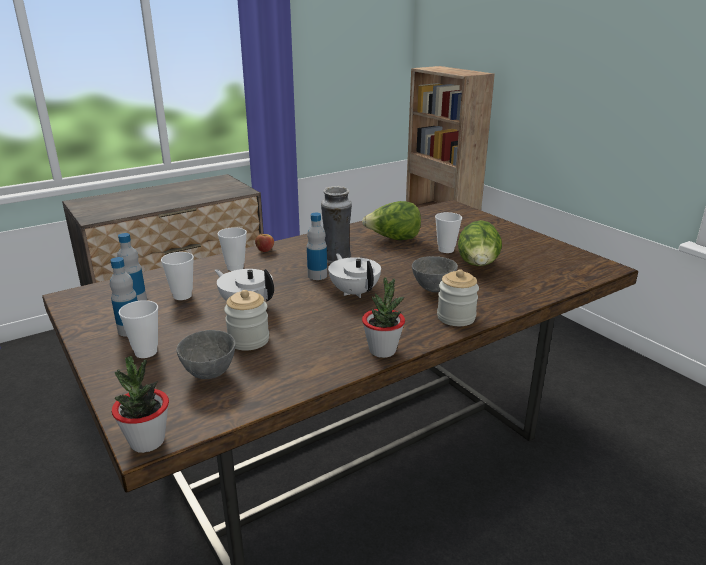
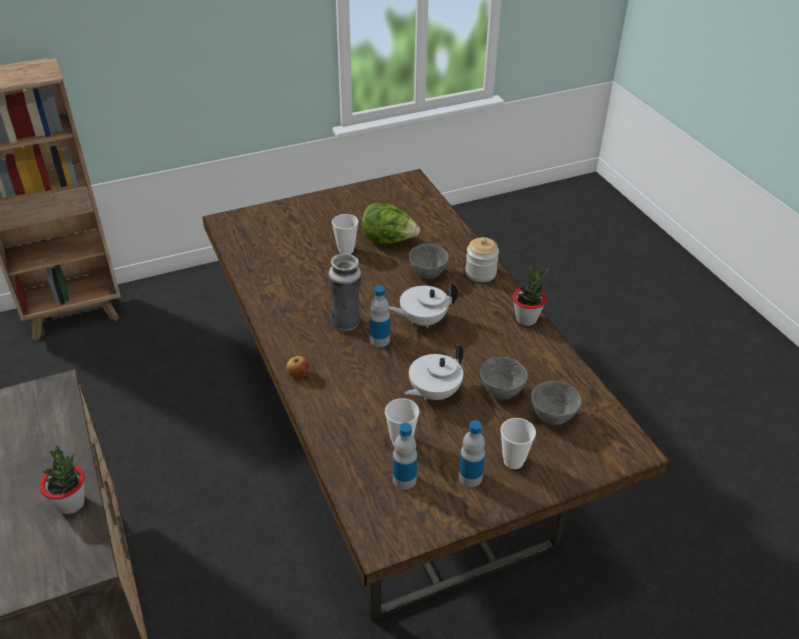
camera: 80 degrees left, 15 degrees up
potted plant [112,356,169,453] -> potted plant moved to [40,445,84,514]
cup [218,227,247,271] -> none
jar [224,290,269,351] -> grey bowl [480,357,528,400]
lettuce [362,201,421,240] -> none

